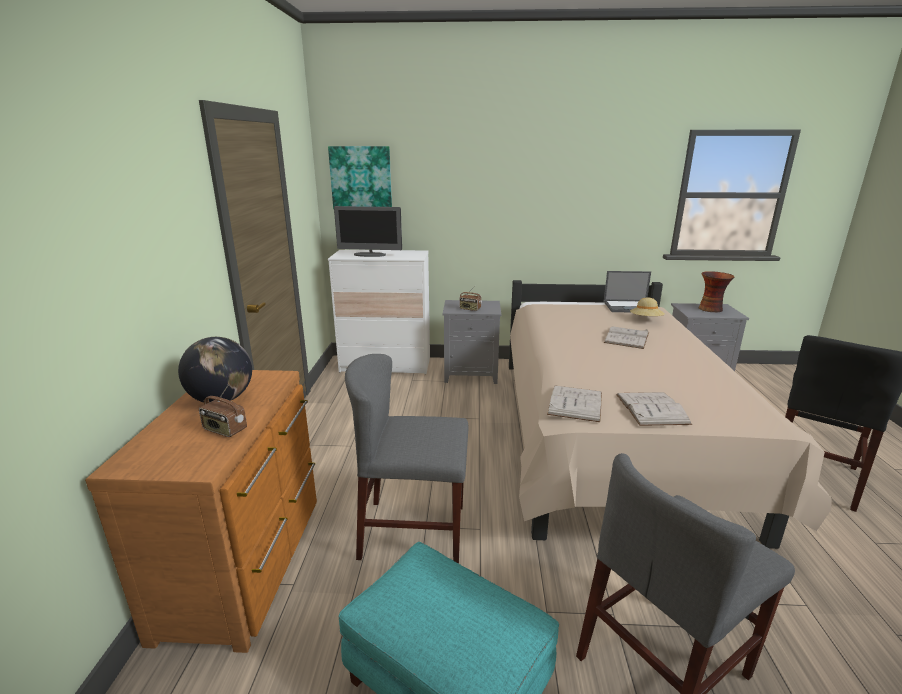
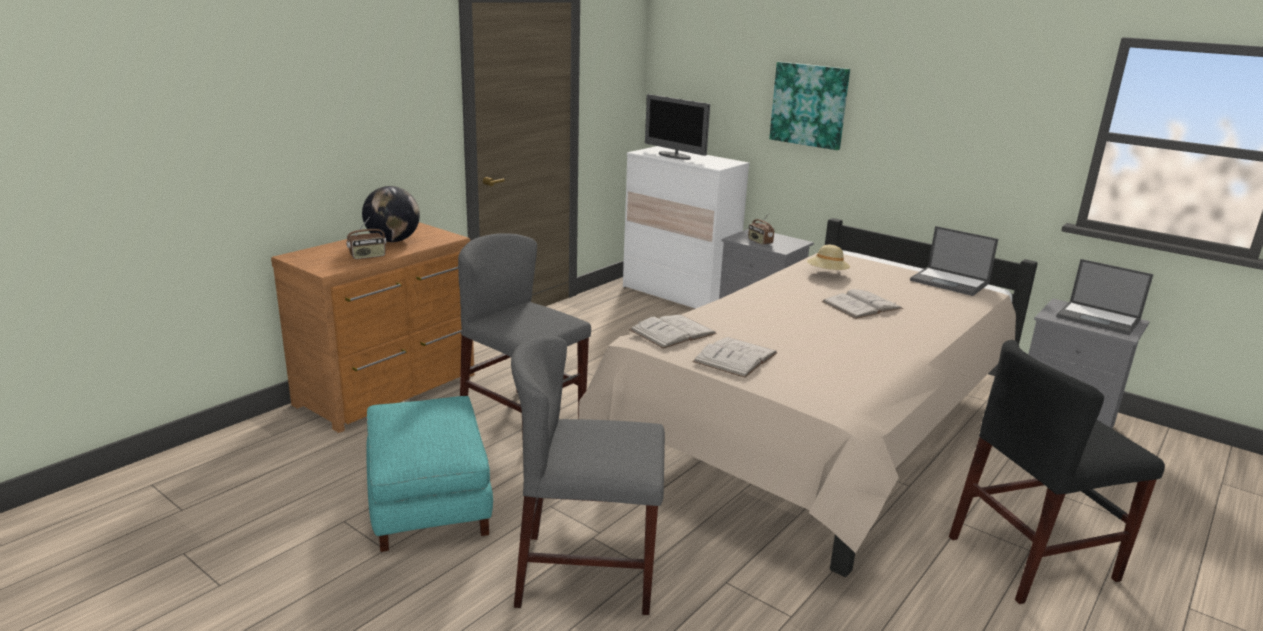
camera: 35 degrees right, 0 degrees up
radio [199,385,247,437] -> radio turned 90 degrees counterclockwise [346,217,386,259]
picture [328,146,392,209] -> picture moved to [769,62,850,150]
beige hat [630,297,665,316] -> beige hat moved to [807,245,850,270]
vase [698,271,734,312] -> laptop [1056,259,1154,335]

